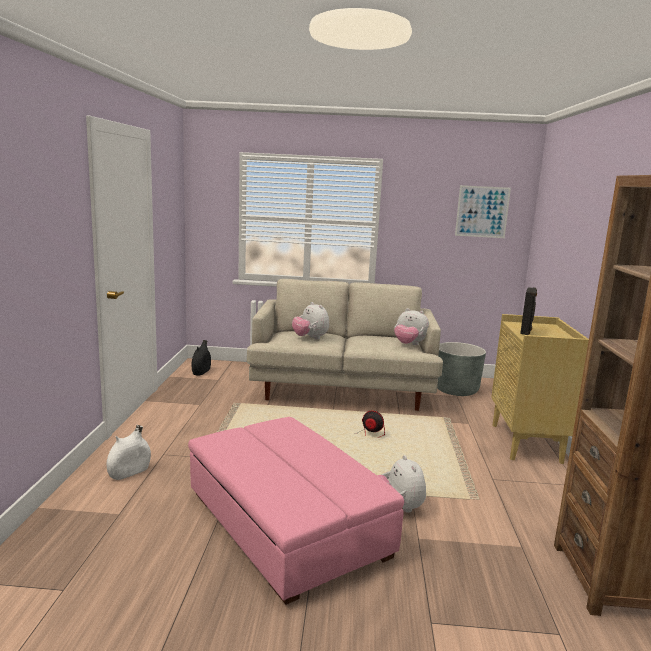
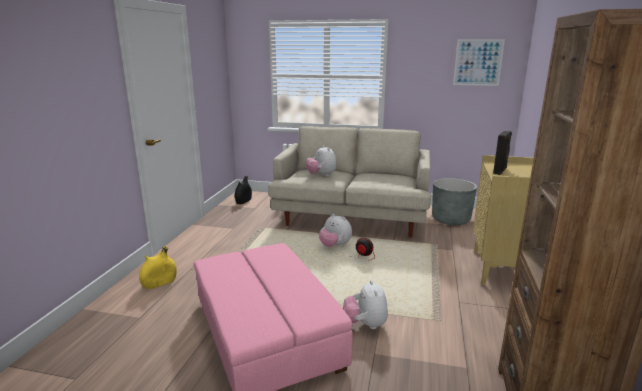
camera: 10 degrees right, 5 degrees up
white vase [107,425,151,480] -> yellow vase [139,247,177,289]
plush toy [394,308,429,345] -> plush toy moved to [319,214,352,247]

